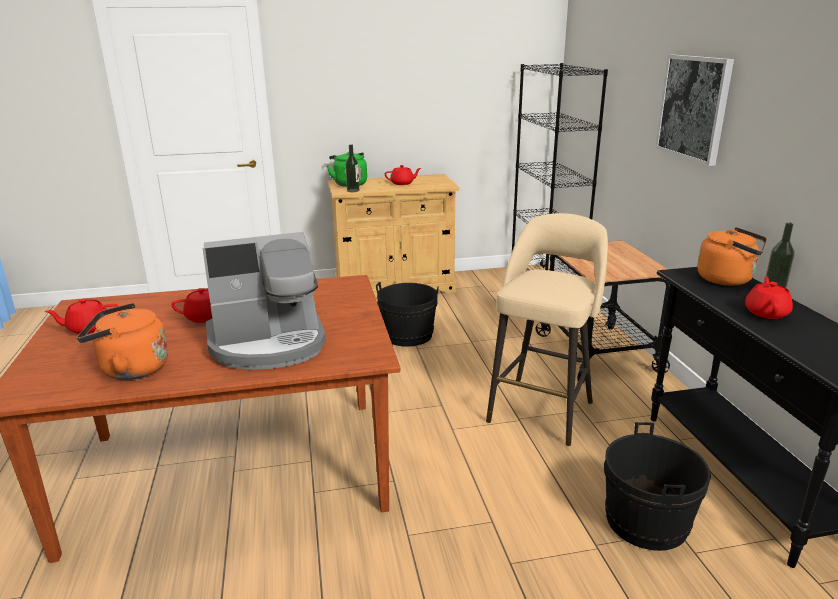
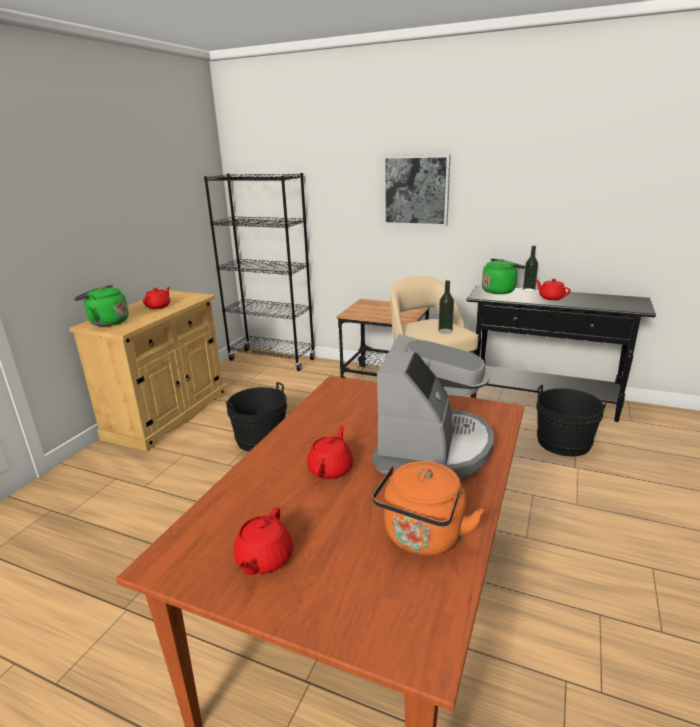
camera: 55 degrees left, 0 degrees up
bottle [345,144,359,192] -> bottle moved to [438,280,454,333]
orange kettle [697,227,767,286] -> green kettle [482,258,525,294]

